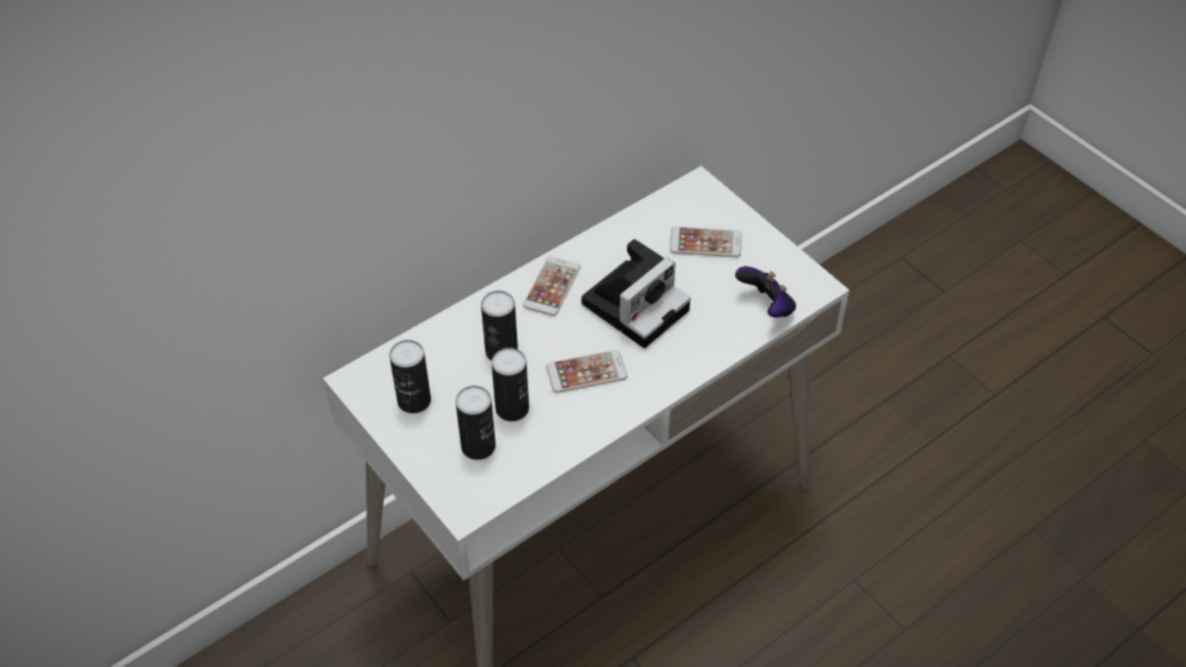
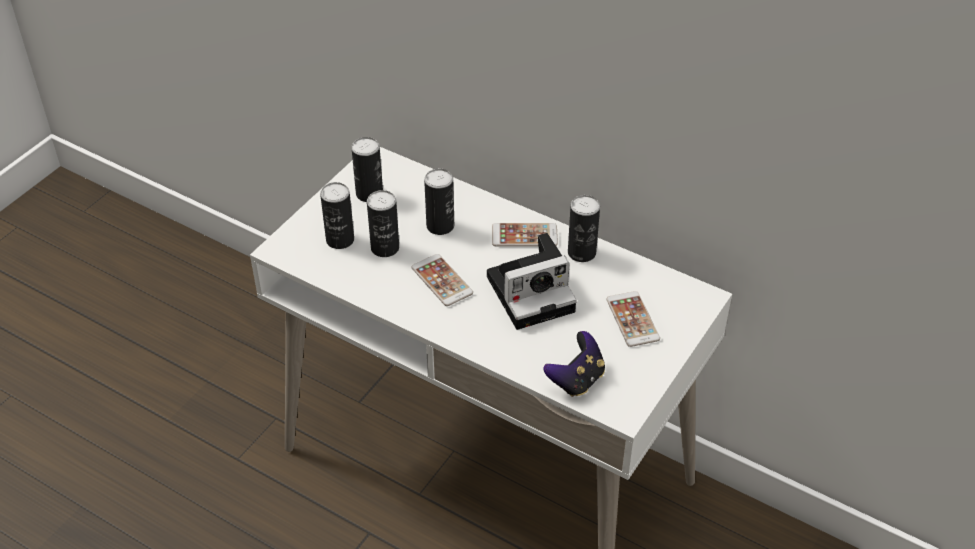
camera: 70 degrees right, 5 degrees down
camera [581,239,691,348] -> camera turned 45 degrees counterclockwise [487,233,577,330]
none -> can [568,195,600,262]

